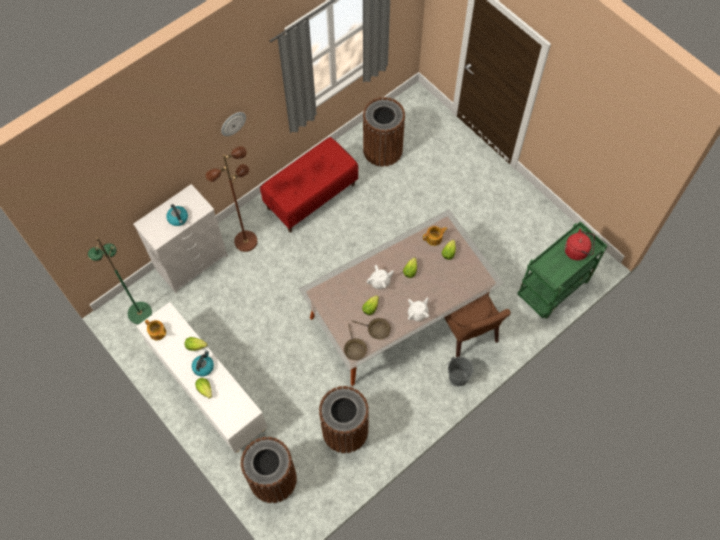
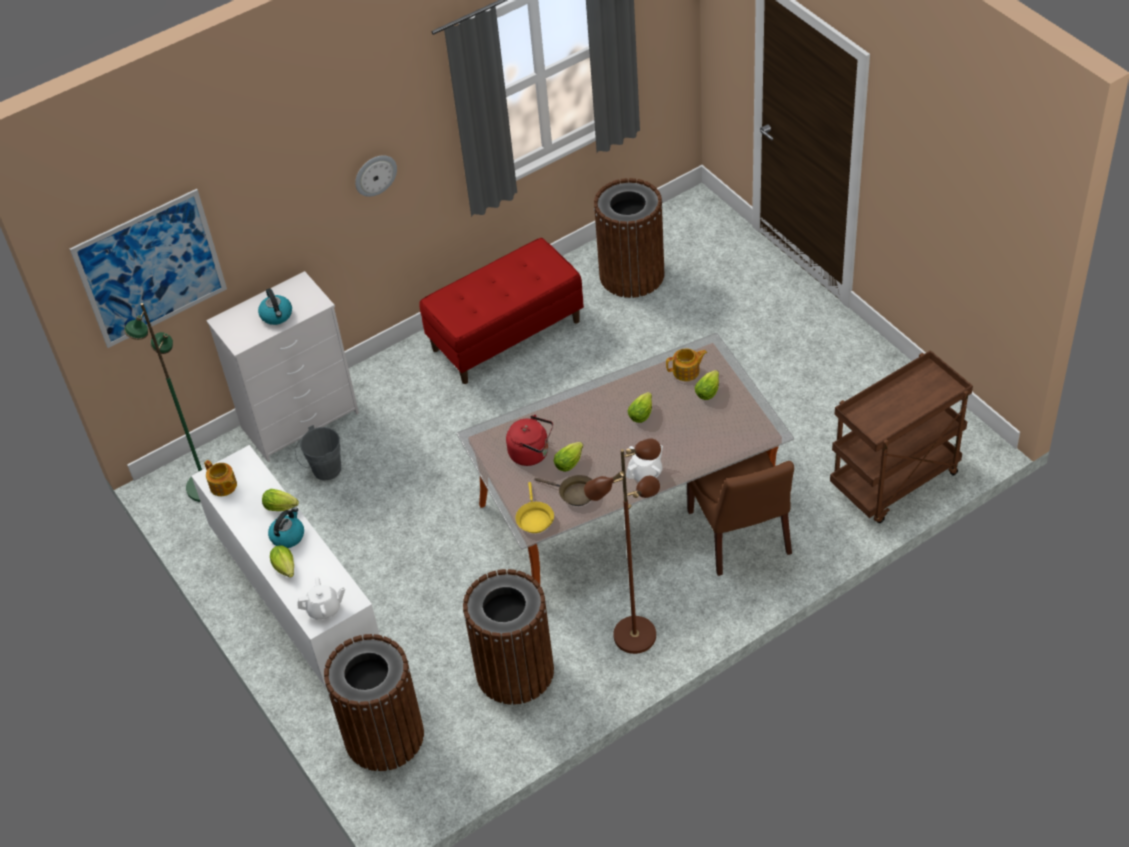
camera: 10 degrees right, 15 degrees down
brown floor lamp [206,146,258,252] -> brown floor lamp moved to [584,438,661,654]
brown frying pan [344,324,367,360] -> yellow frying pan [516,482,554,533]
white teapot [367,265,394,289] -> white teapot moved to [297,577,345,620]
grey bucket [443,357,474,387] -> grey bucket moved to [295,425,341,481]
green cart [517,221,608,318] -> brown cart [830,350,973,523]
red kettle [565,229,595,260] -> red kettle moved to [506,415,553,466]
none -> picture [70,189,227,348]

